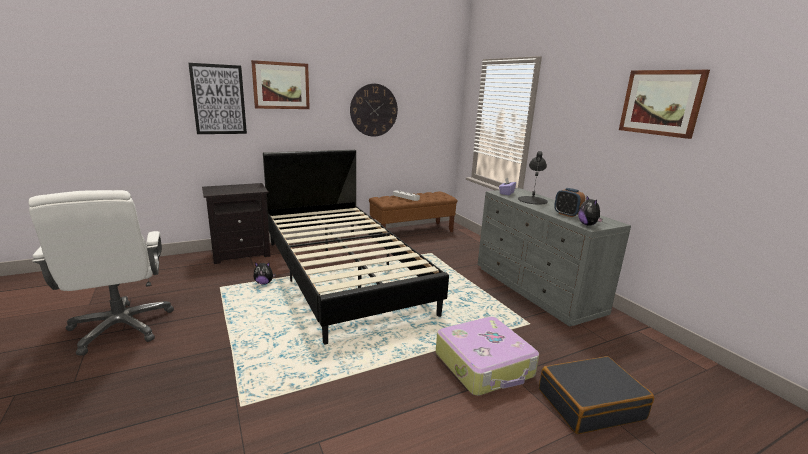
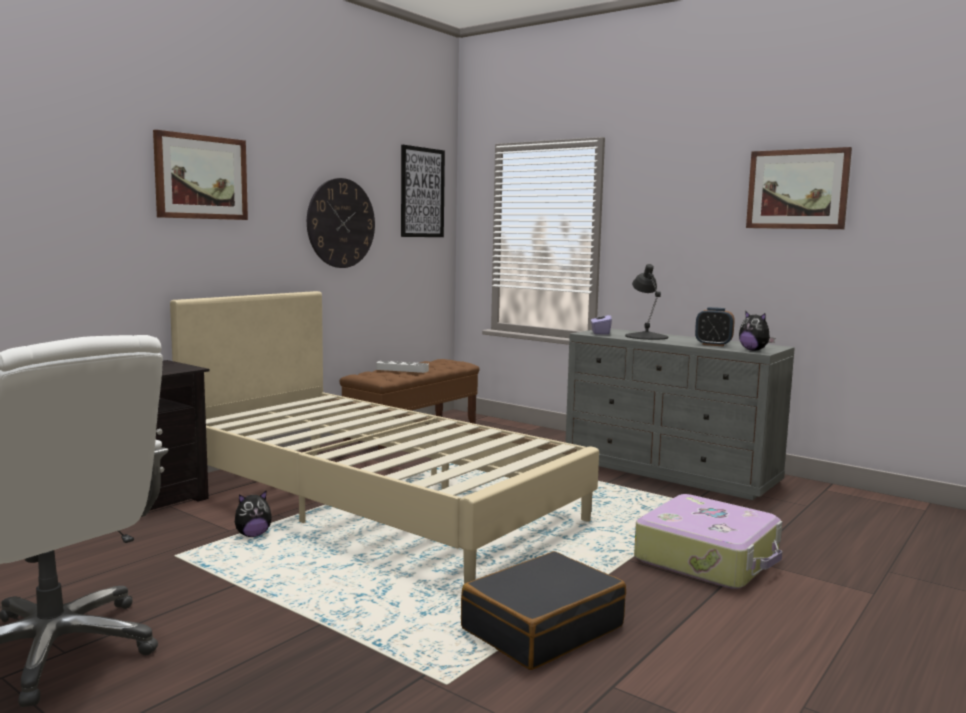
camera: 25 degrees left, 10 degrees down
picture [188,63,247,134] -> picture moved to [401,145,445,237]
black bed [263,150,449,345] -> beige bed [170,291,599,584]
black suitcase [539,356,654,434] -> black suitcase moved to [461,551,626,670]

